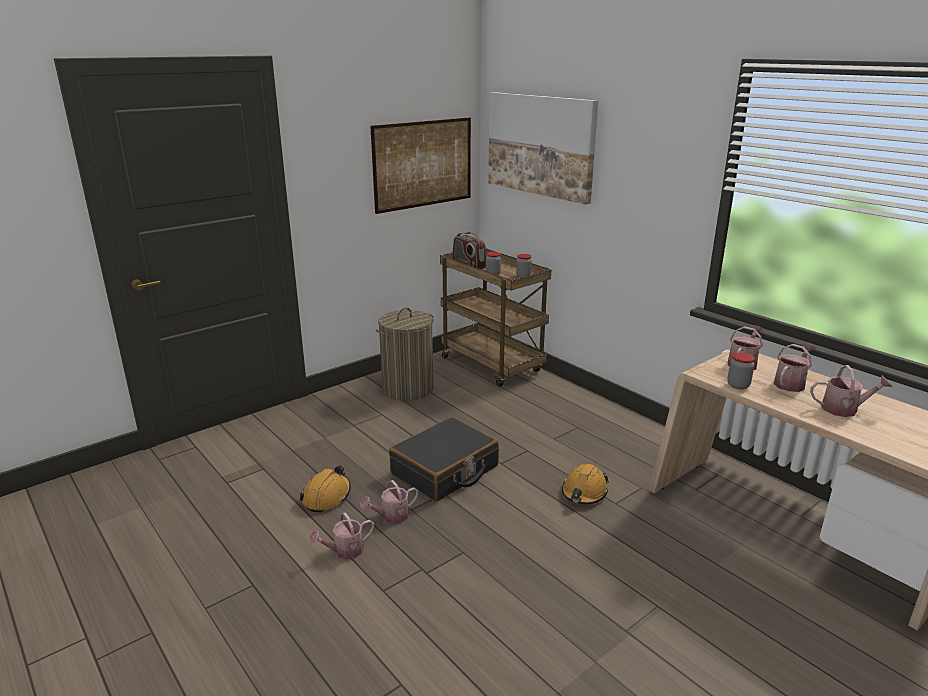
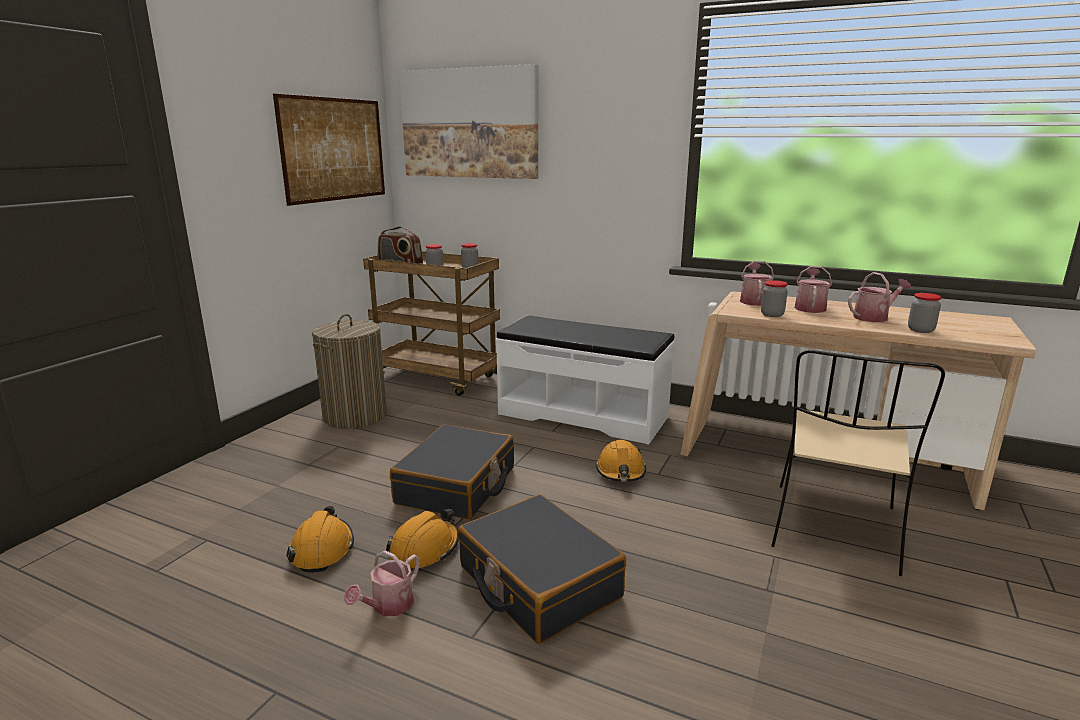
camera: 25 degrees left, 5 degrees down
watering can [360,480,419,524] -> orange hard hat [386,509,459,571]
none -> black suitcase [458,494,626,644]
none -> white bench [495,315,675,445]
none -> beige chair [771,350,945,576]
none -> jar [908,293,942,333]

